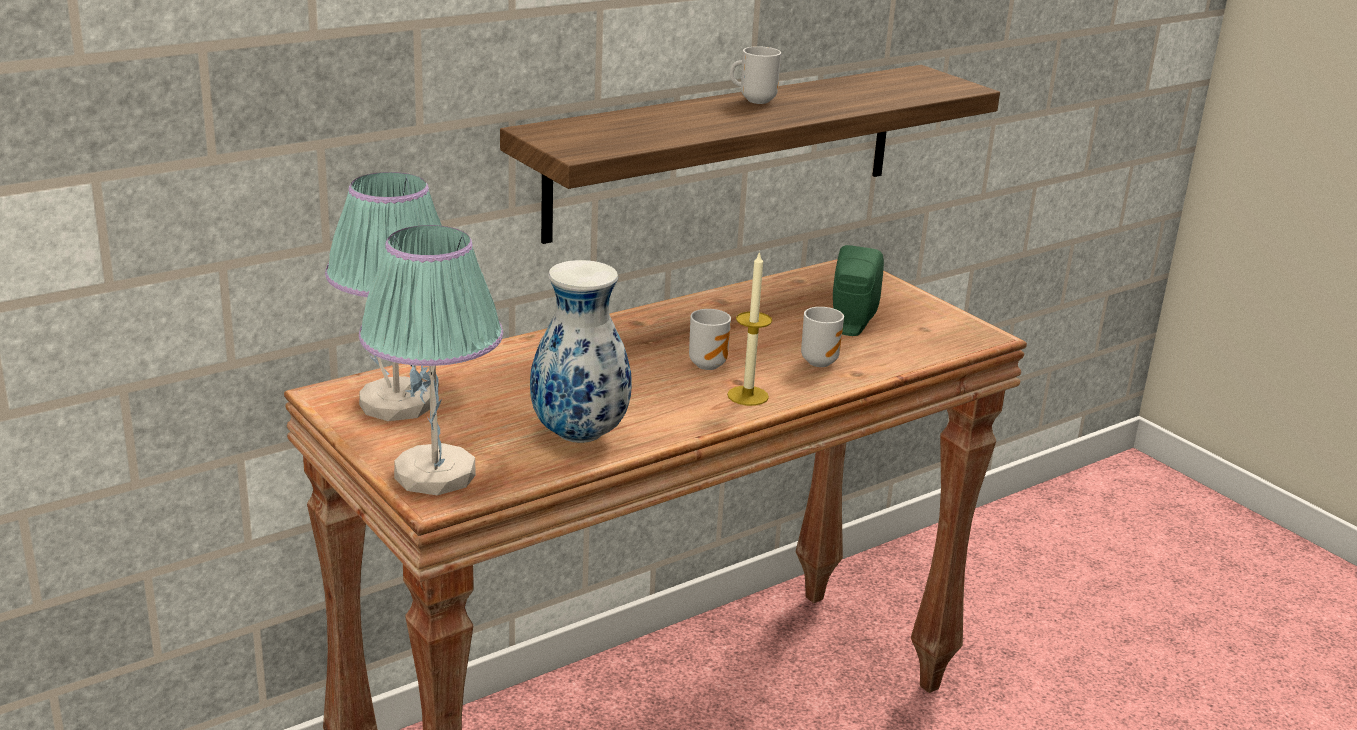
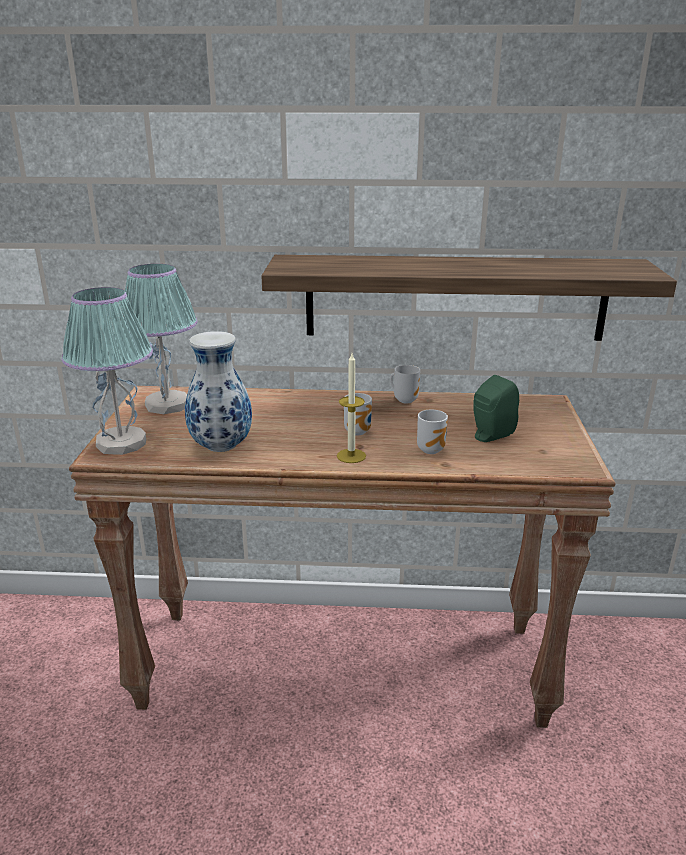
camera: 40 degrees right, 0 degrees up
mug [730,46,781,104] -> mug moved to [390,365,420,404]

